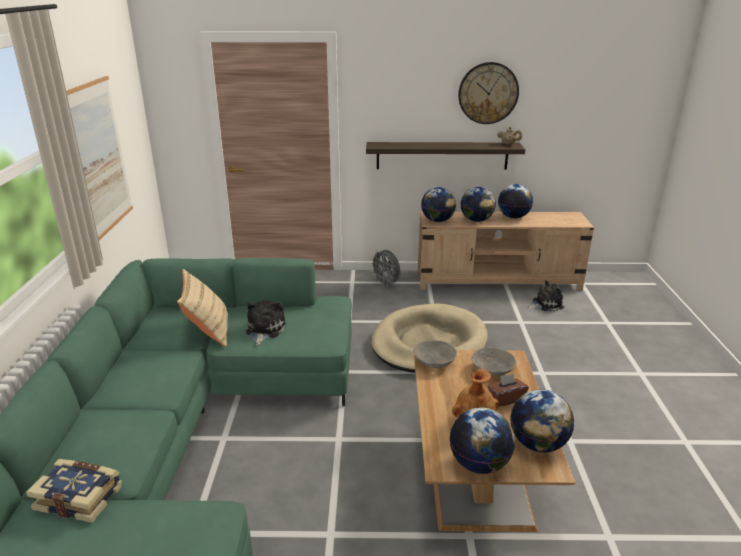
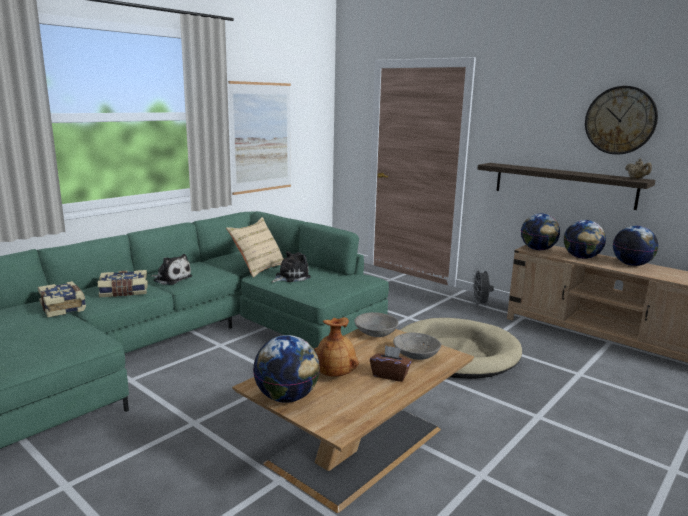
camera: 40 degrees right, 10 degrees down
globe [510,389,574,452] -> none
plush toy [528,280,564,311] -> plush toy moved to [151,254,192,285]
none -> book [98,270,148,297]

